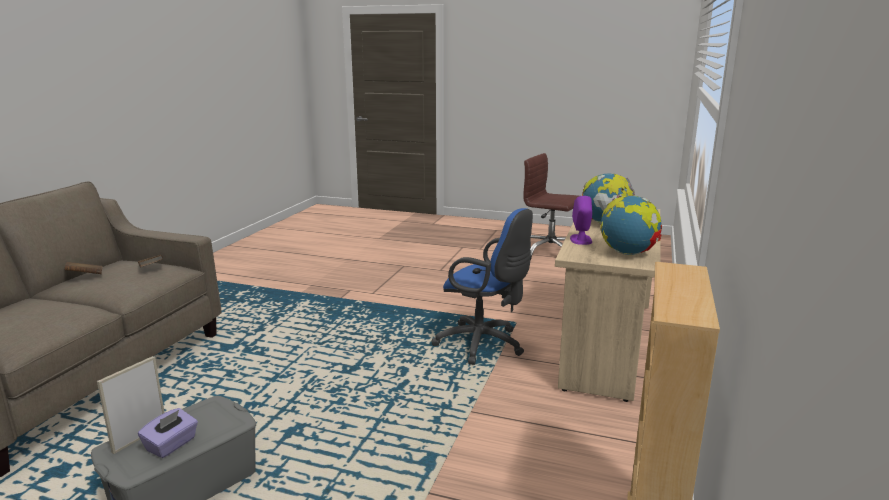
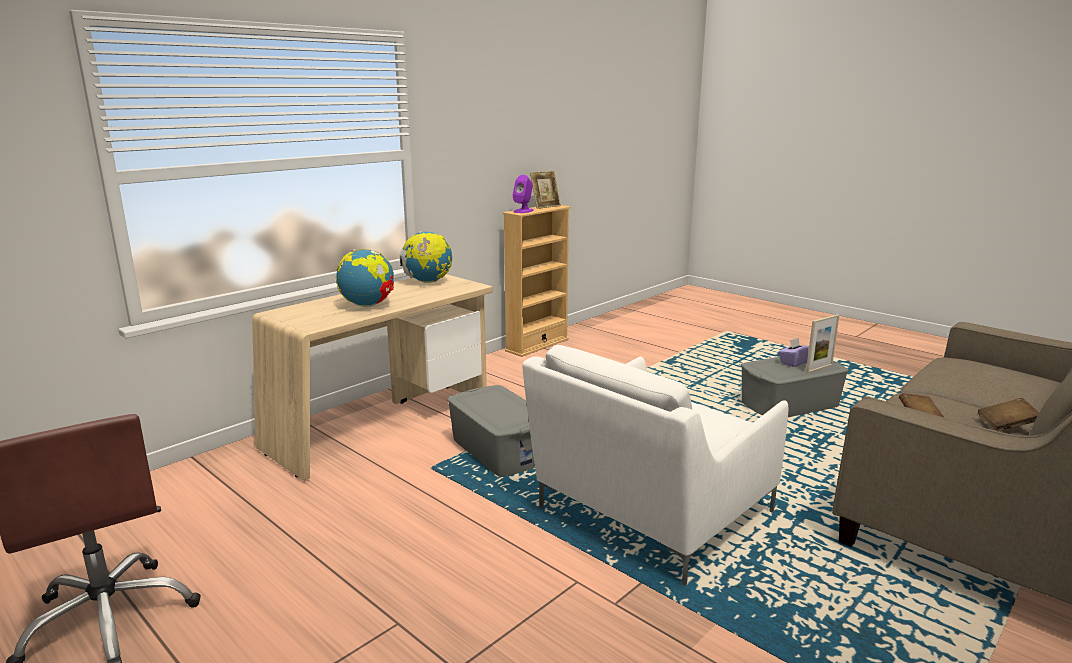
camera: 155 degrees left, 0 degrees up
blue office chair [431,208,533,365] -> grey storage box [447,385,535,477]
purple speaker [570,196,592,245] -> purple speaker moved to [513,175,534,213]
none -> white armchair [522,345,788,586]
none -> picture frame [530,171,561,209]

